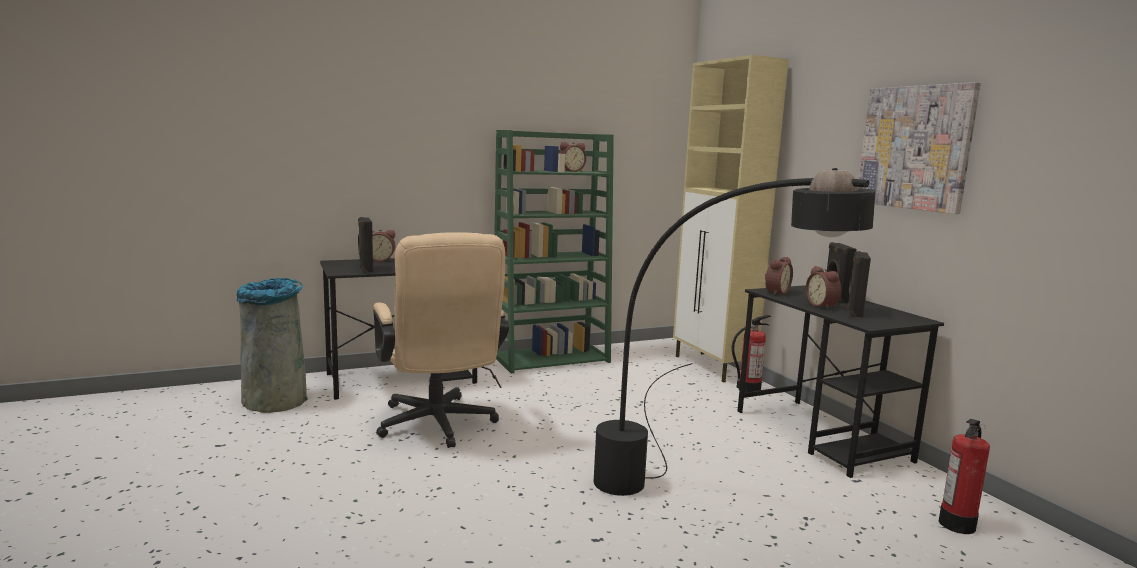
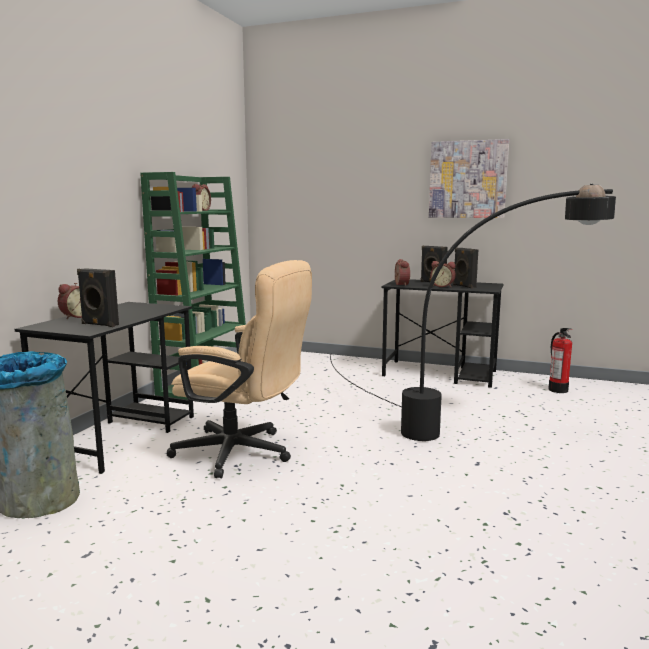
camera: 45 degrees left, 0 degrees up
beige cabinet [673,55,789,382] -> none
fire extinguisher [732,315,771,392] -> none

